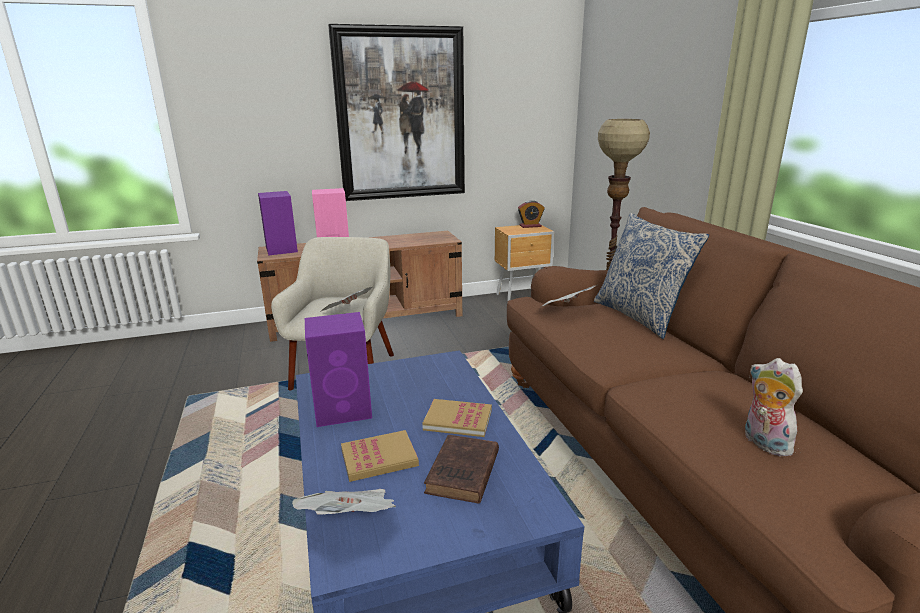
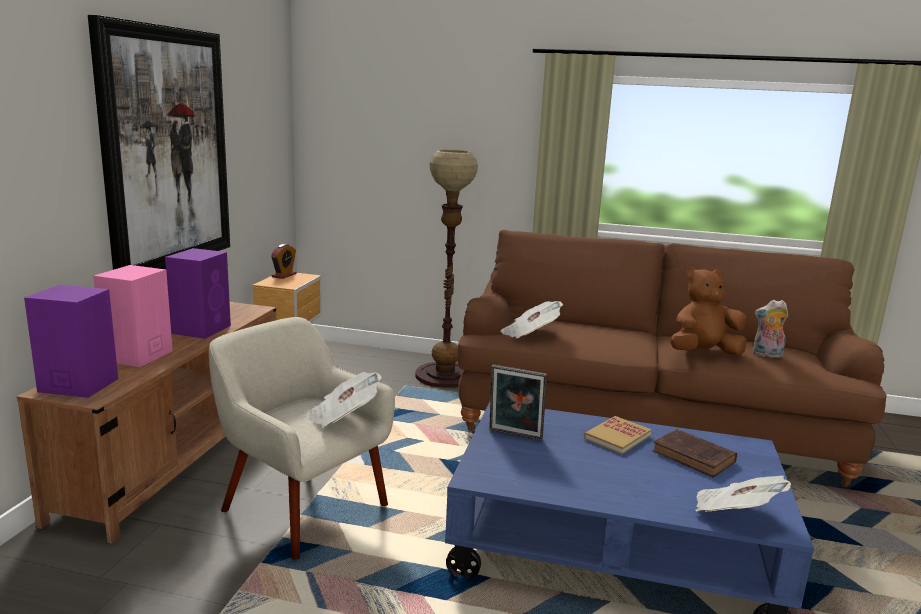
camera: 60 degrees left, 5 degrees down
purple speaker [305,312,372,427] -> purple speaker moved to [165,248,231,339]
book [341,430,419,482] -> none
pillow [594,213,709,339] -> none
none -> picture frame [489,365,547,441]
none -> brown plush toy [671,267,746,355]

